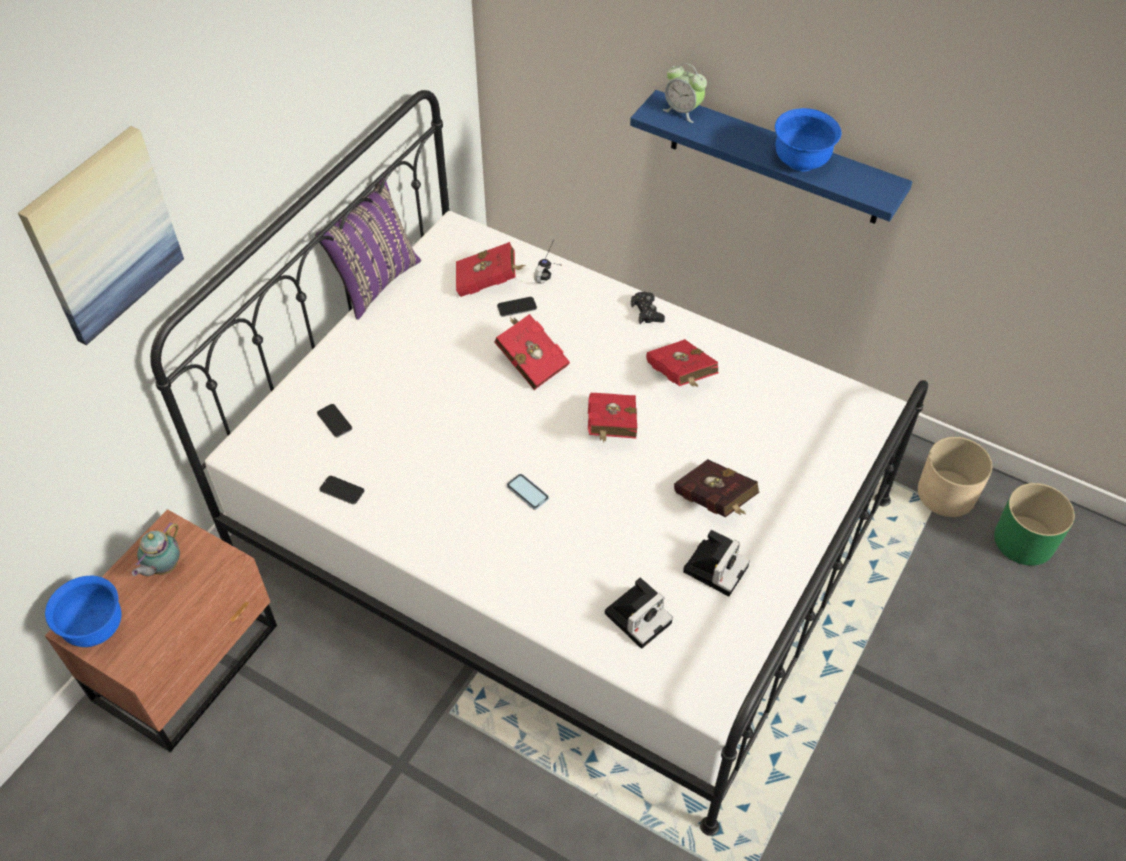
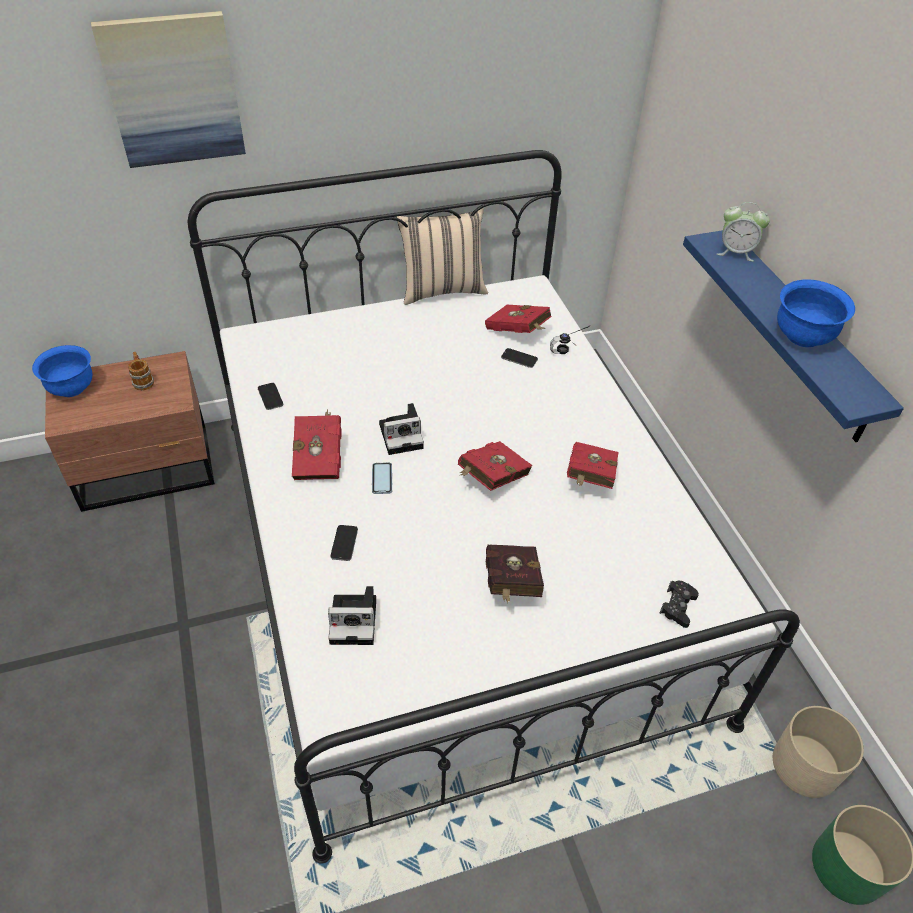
camera: 40 degrees right, 5 degrees down
teapot [132,522,180,576] -> mug [128,352,154,391]
purple pillow [315,179,421,320] -> beige pillow [396,207,488,305]
phone [317,404,352,437] -> phone moved to [330,525,358,561]
red book [494,314,570,390] -> red book moved to [292,409,342,480]
black game controller [631,292,665,324] -> black game controller moved to [659,581,699,628]
alarm clock [663,63,707,123] -> alarm clock turned 60 degrees counterclockwise [717,202,770,262]
camera [683,530,750,597] -> camera moved to [379,403,424,455]

